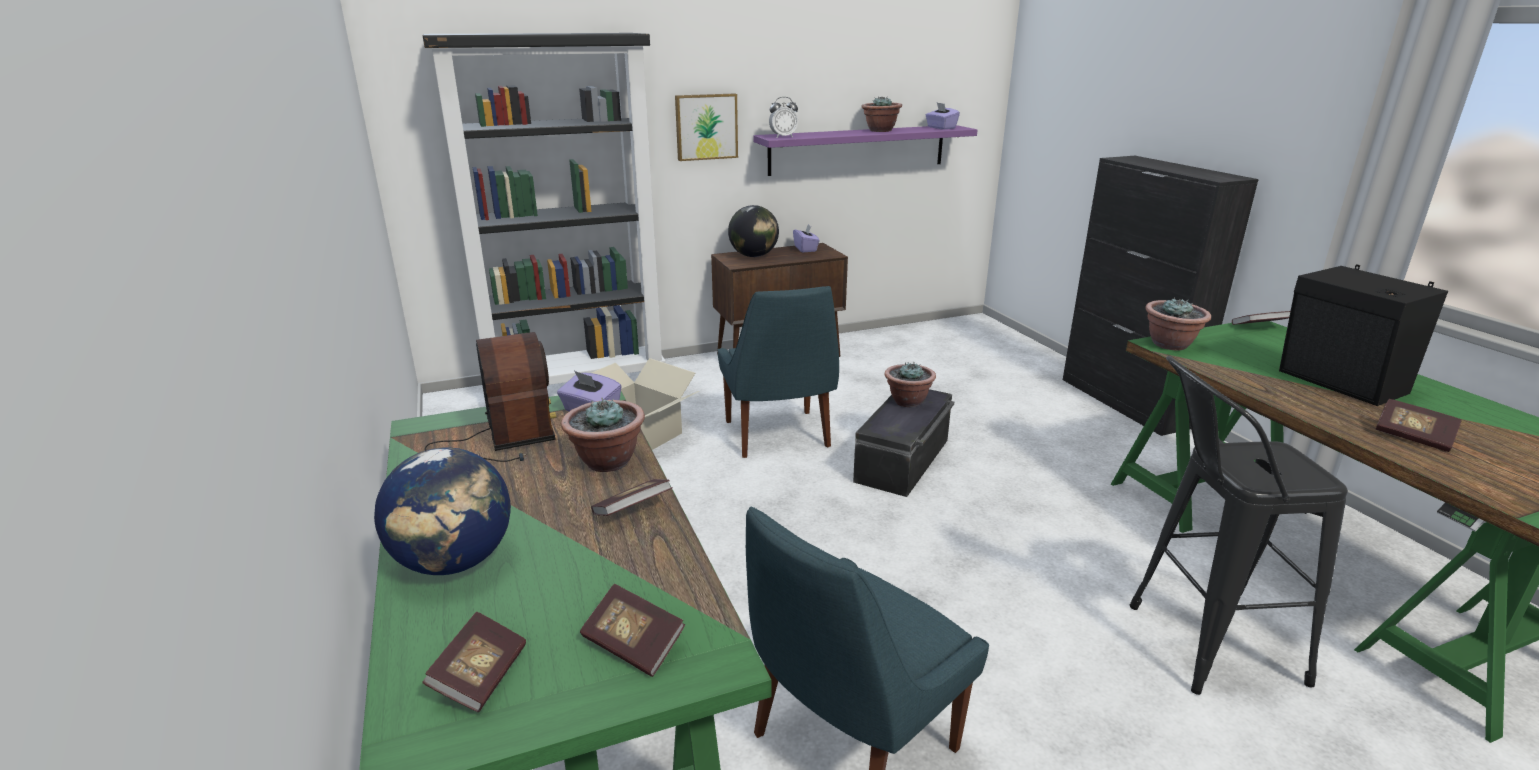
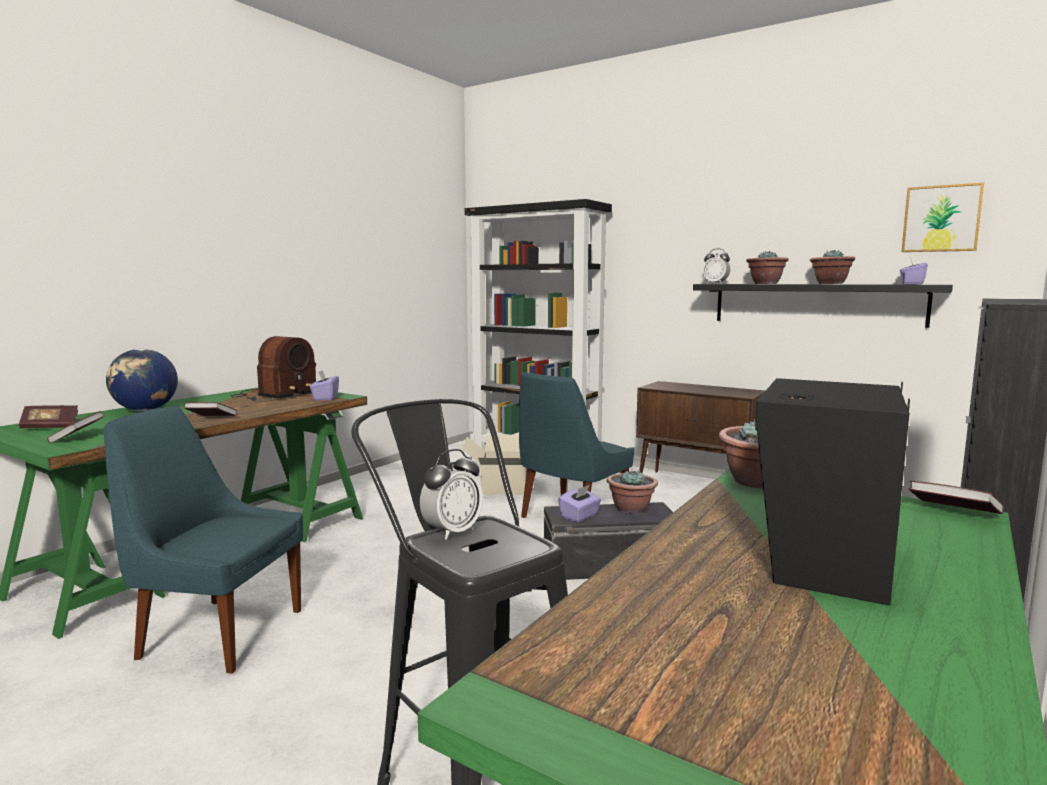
camera: 55 degrees right, 15 degrees down
potted plant [561,397,645,472] -> potted plant moved to [746,251,788,284]
picture [675,93,738,161] -> picture moved to [902,182,984,252]
globe [728,205,779,257] -> none
purple shelf [753,125,977,176] -> black shelf [693,284,953,328]
purple tissue box [793,225,820,252] -> purple tissue box moved to [558,485,602,522]
book [1376,399,1462,452] -> none
none -> alarm clock [420,449,483,540]

